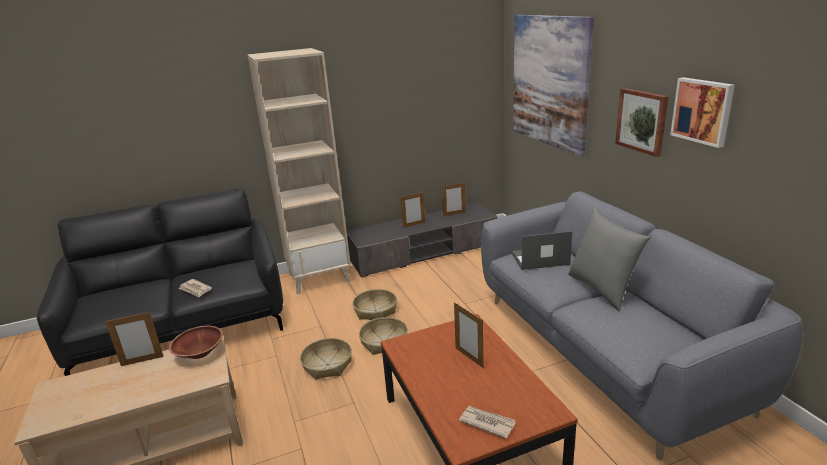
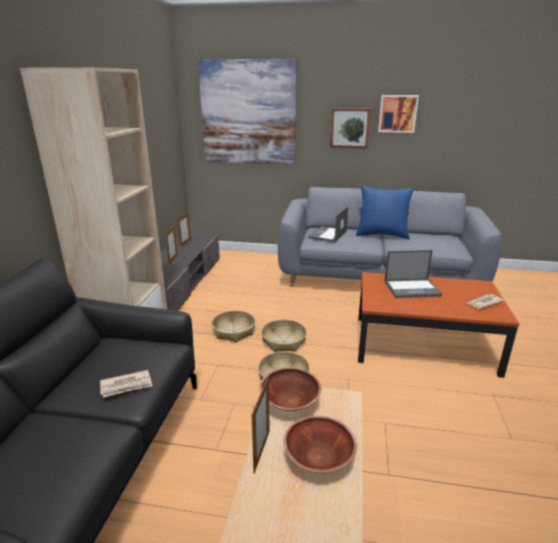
camera: 60 degrees left, 0 degrees up
picture frame [454,302,483,368] -> laptop [384,250,442,298]
grey pillow [568,208,651,312] -> blue pillow [356,185,414,239]
none -> brown bowl [284,416,357,473]

